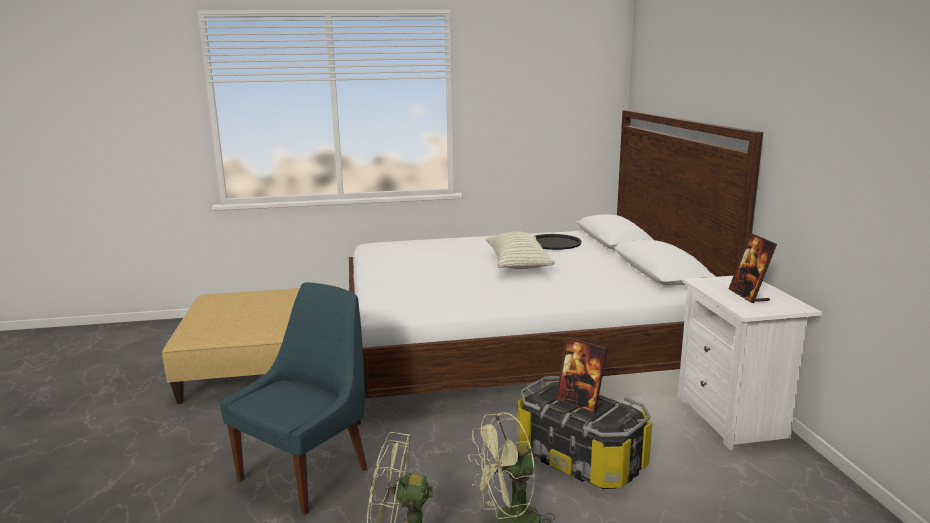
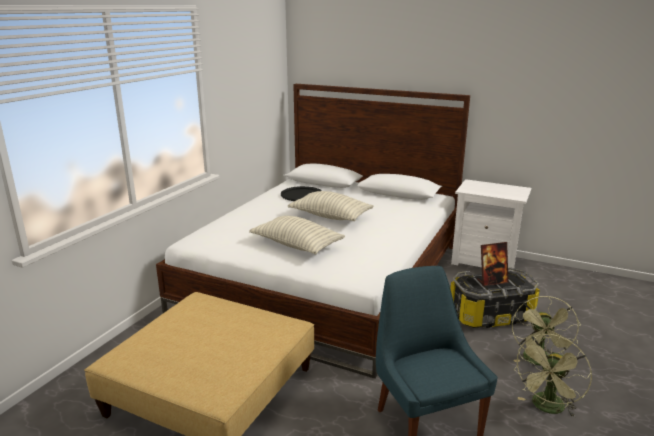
camera: 55 degrees left, 5 degrees up
picture frame [729,233,777,303] -> none
none -> pillow [249,216,345,254]

